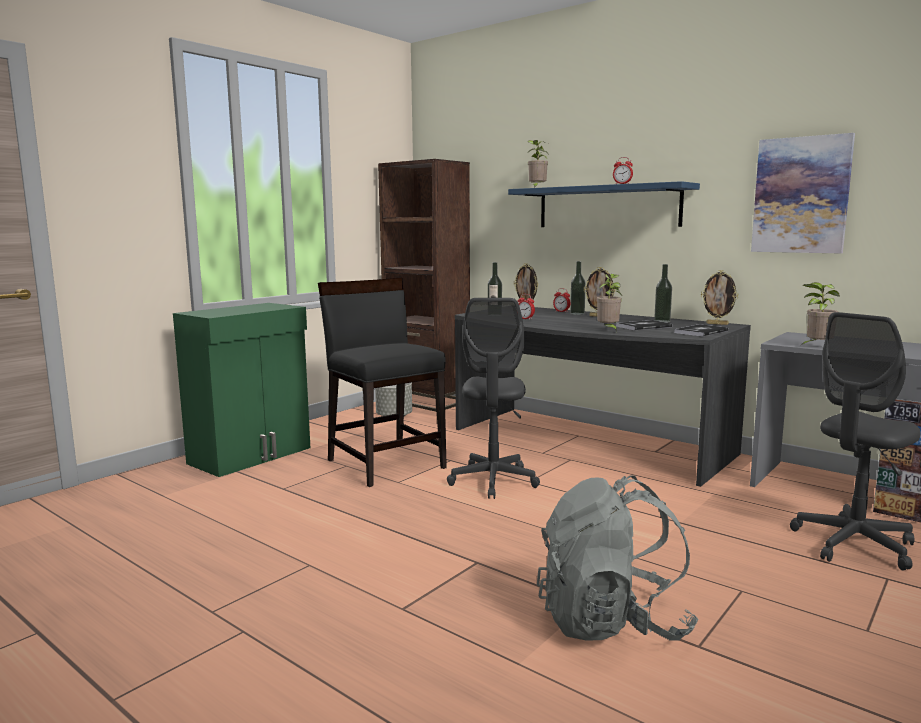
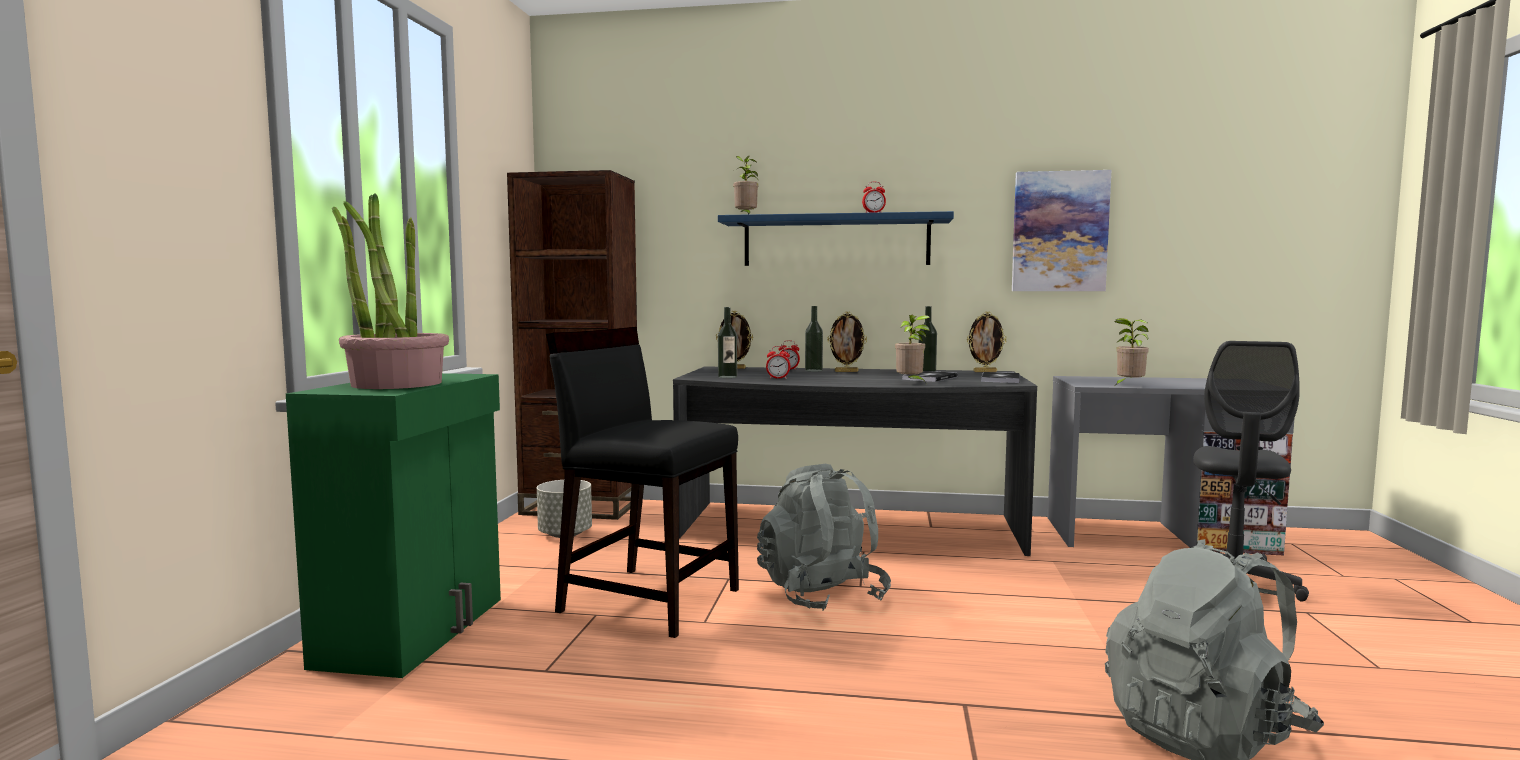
camera: 30 degrees left, 5 degrees down
grey office chair [447,298,540,499] -> grey backpack [757,464,891,611]
none -> potted plant [332,194,449,389]

